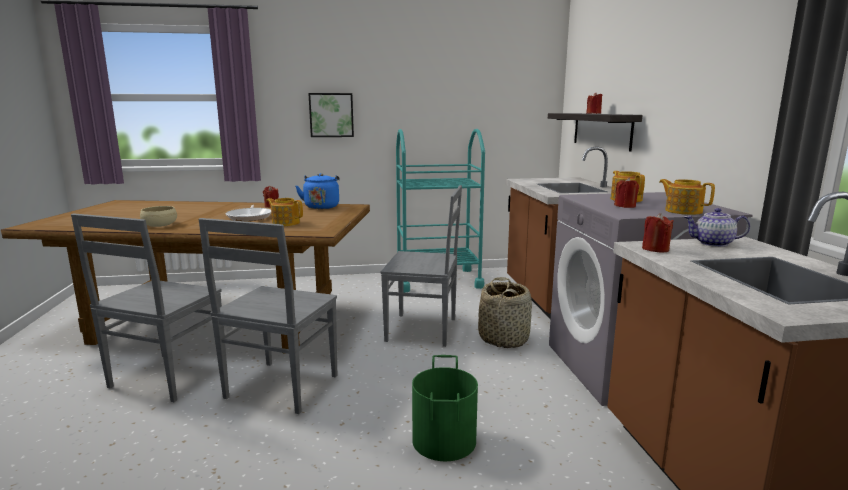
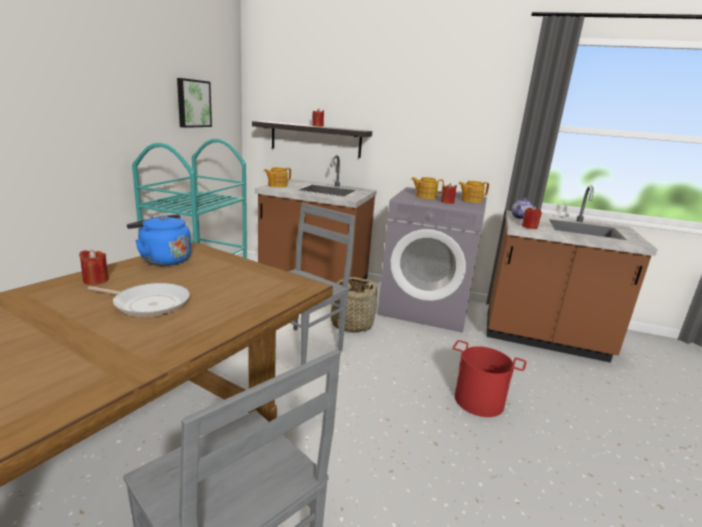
camera: 65 degrees left, 5 degrees up
beige bowl [140,206,177,227] -> none
grey chair [198,218,337,414] -> none
teapot [266,198,303,226] -> teapot moved to [264,167,291,187]
picture [308,93,354,137] -> picture moved to [177,78,212,128]
green bucket [412,355,478,461] -> red bucket [453,340,526,417]

